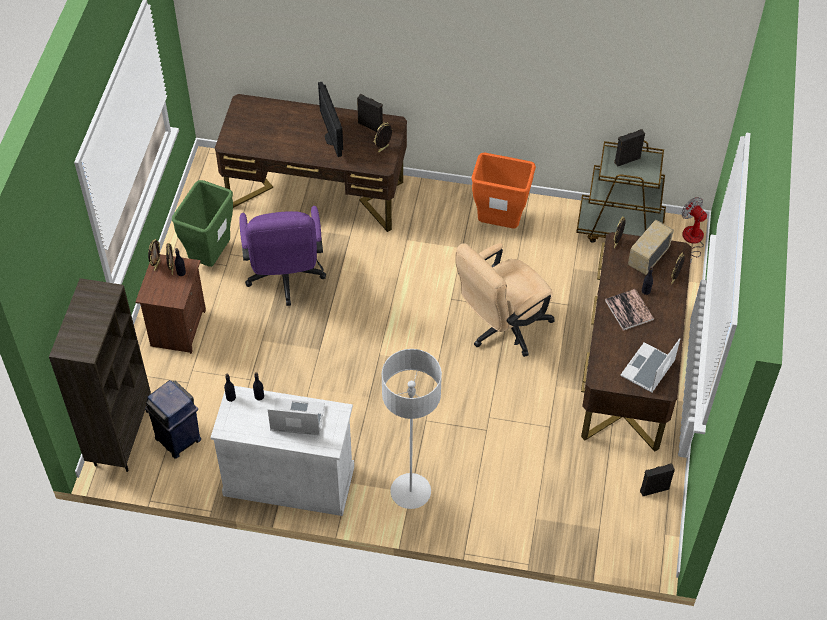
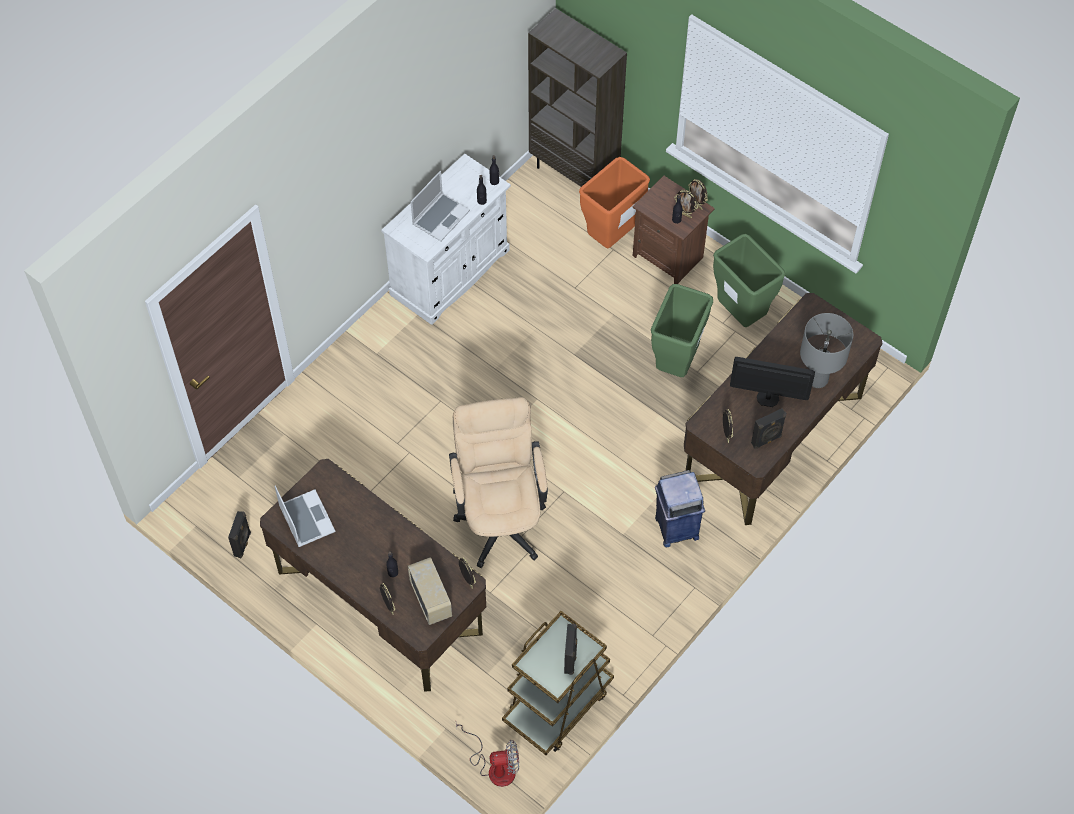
camera: 120 degrees right, 5 degrees up
blue trash can [145,380,201,459] -> blue trash can moved to [655,470,705,547]
purple office chair [239,206,326,306] -> green trash can [651,284,713,377]
grey floor lamp [382,349,442,509] -> none
orange trash can [471,153,536,229] -> orange trash can moved to [579,157,650,248]
book [605,289,654,331] -> none
none -> grey table lamp [800,313,853,388]

